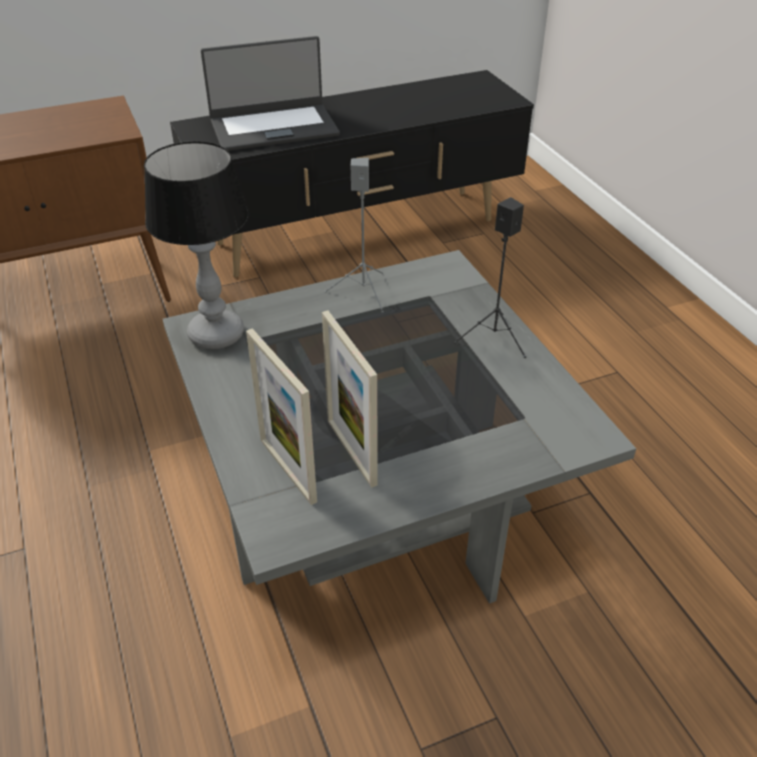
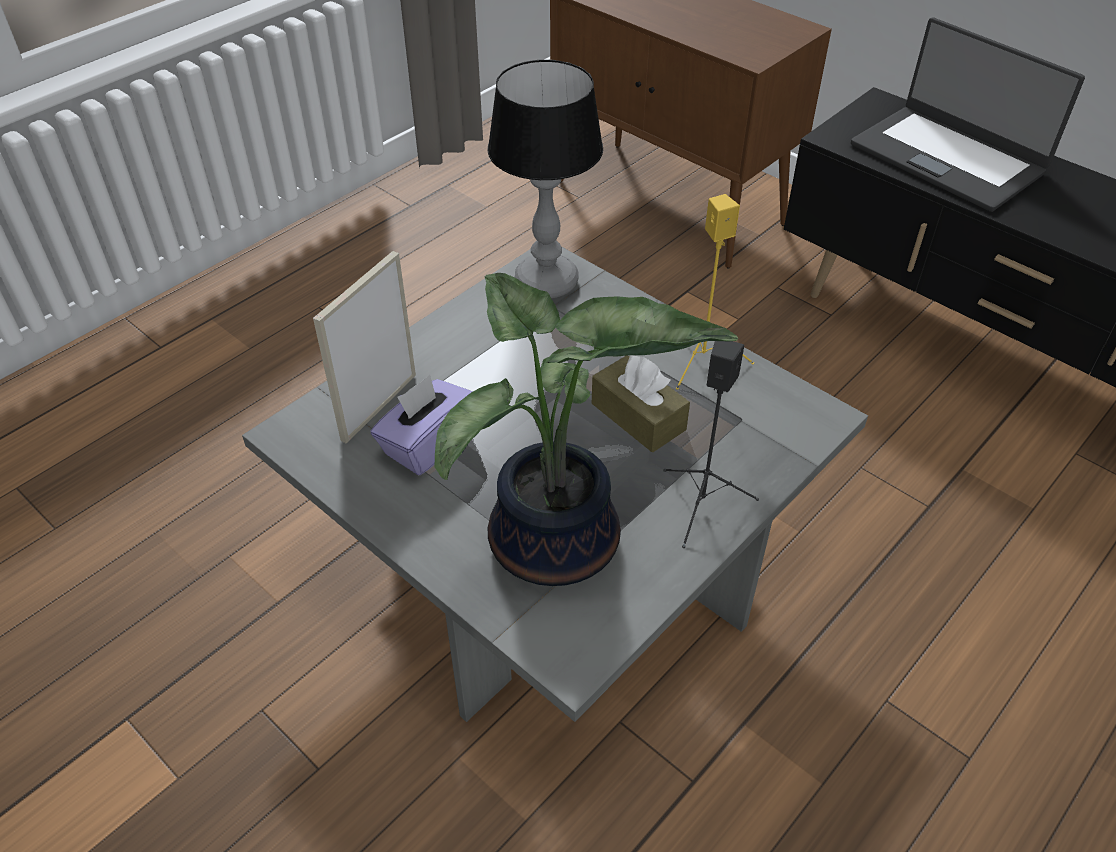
camera: 65 degrees right, 5 degrees up
picture frame [322,310,377,488] -> purple tissue box [370,375,473,475]
grey speaker [325,158,384,313] -> yellow speaker [676,194,754,390]
none -> potted plant [435,273,738,586]
none -> brown tissue box [592,355,690,452]

